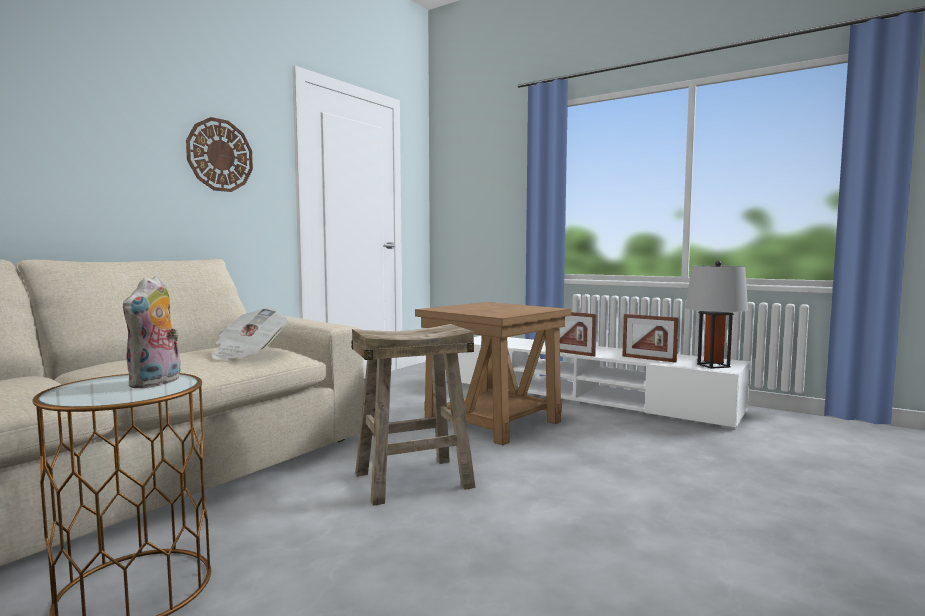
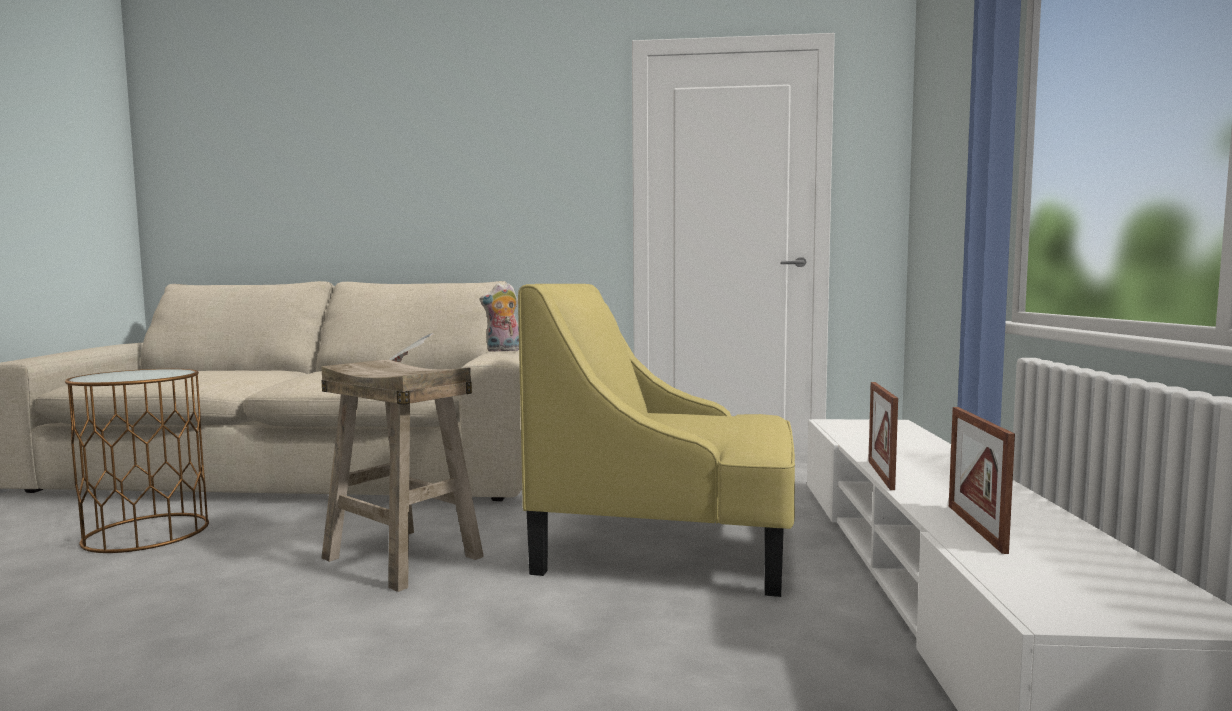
camera: 60 degrees right, 0 degrees up
plush toy [123,276,181,389] -> plush toy moved to [480,283,519,352]
wall clock [186,117,253,192] -> none
brown side table [415,302,571,445] -> yellow armchair [518,284,795,597]
grey table lamp [685,261,748,369] -> none

